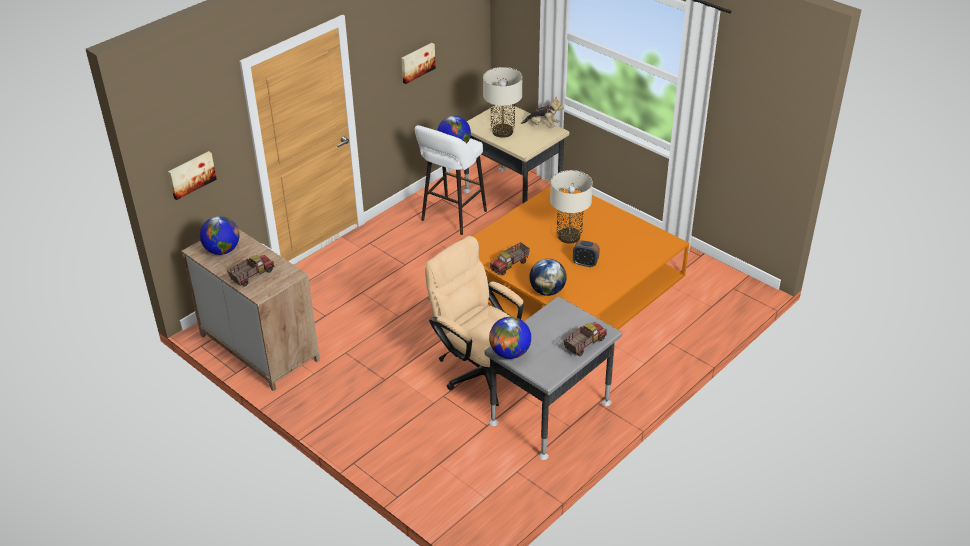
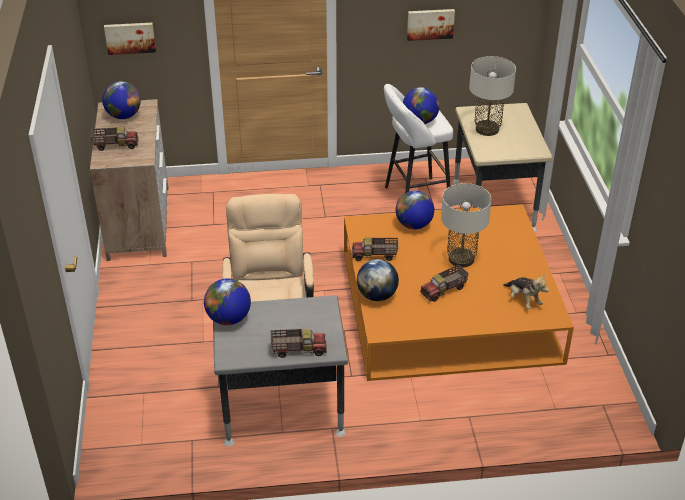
camera: 40 degrees right, 0 degrees up
plush toy [521,97,564,128] -> plush toy moved to [503,274,549,309]
alarm clock [573,240,600,268] -> toy truck [420,265,469,302]
none -> globe [396,191,434,229]

